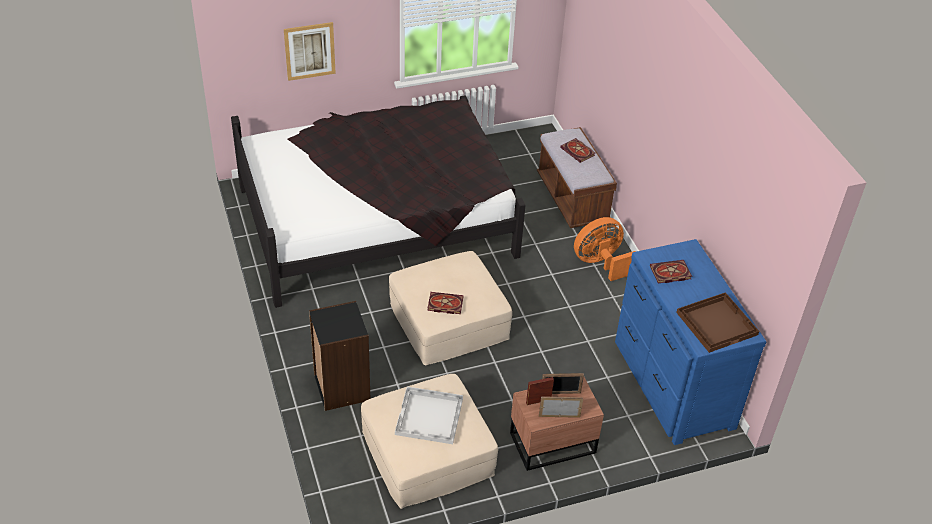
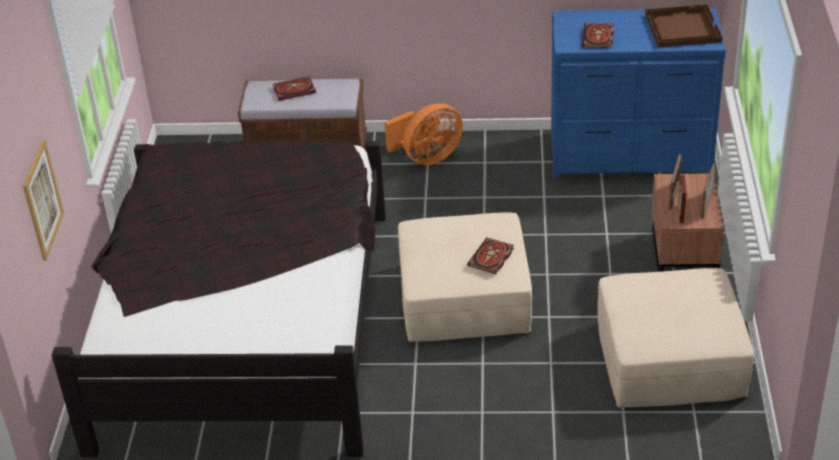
camera: 65 degrees left, 5 degrees down
black bookcase [309,301,370,411] -> none
white tray [395,387,463,444] -> none
orange fan [574,217,636,281] -> orange fan turned 120 degrees counterclockwise [385,103,463,165]

